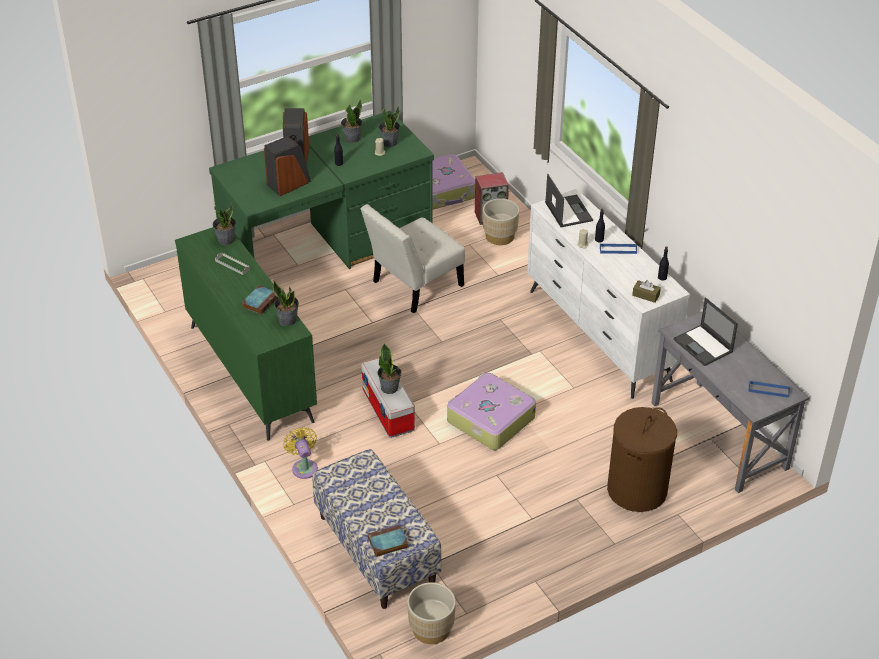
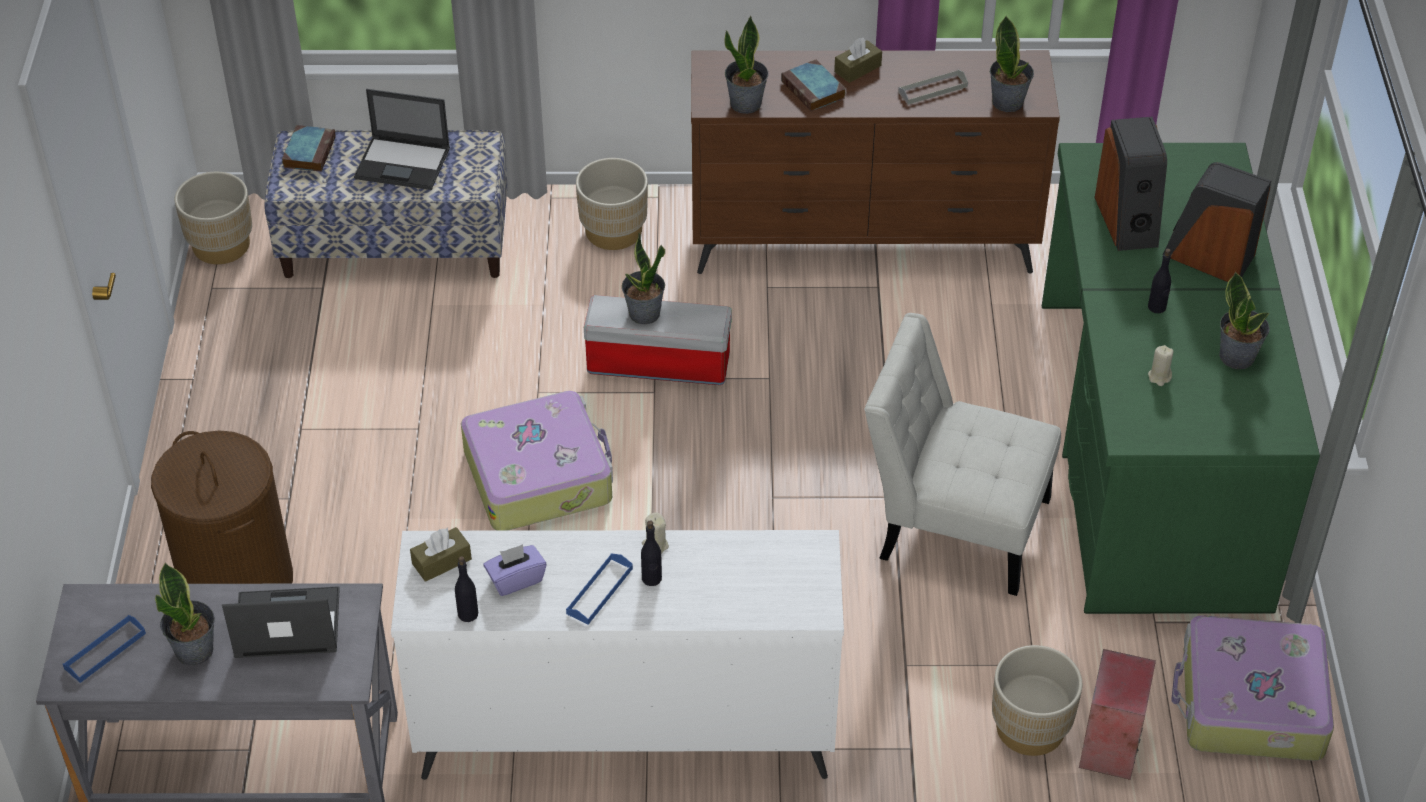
camera: 120 degrees right, 5 degrees up
green dresser [175,227,317,441] -> brown dresser [691,50,1060,274]
yellow fan [283,427,318,479] -> beige planter [576,158,648,250]
white chair [361,204,465,314] -> white chair turned 60 degrees counterclockwise [864,313,1061,596]
potted plant [379,106,400,147] -> potted plant moved to [155,562,215,666]
laptop [545,174,593,227] -> laptop moved to [354,89,450,190]
none -> purple tissue box [483,544,547,596]
none -> brown tissue box [834,38,882,83]

